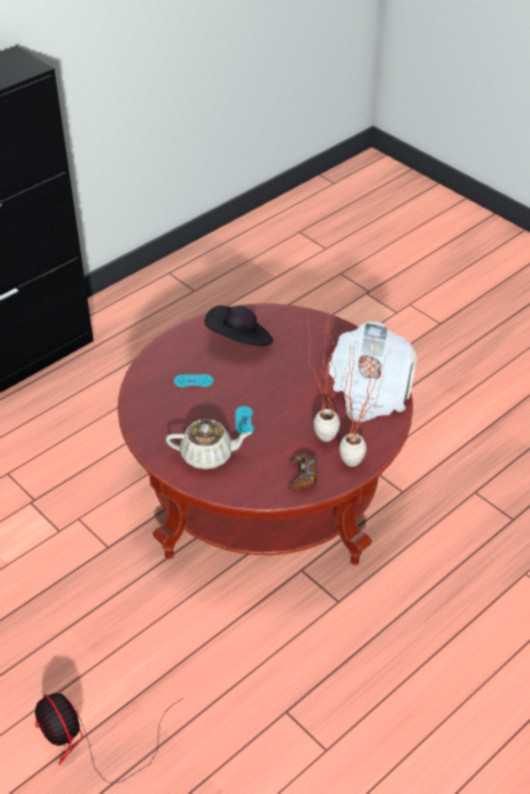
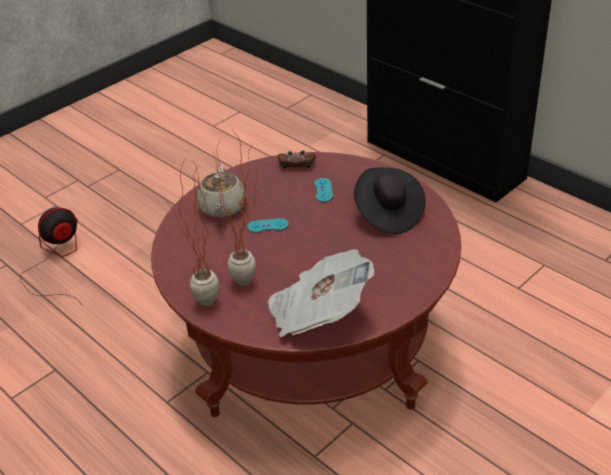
camera: 90 degrees right, 5 degrees down
brown game controller [289,453,317,491] -> brown game controller moved to [278,151,316,169]

